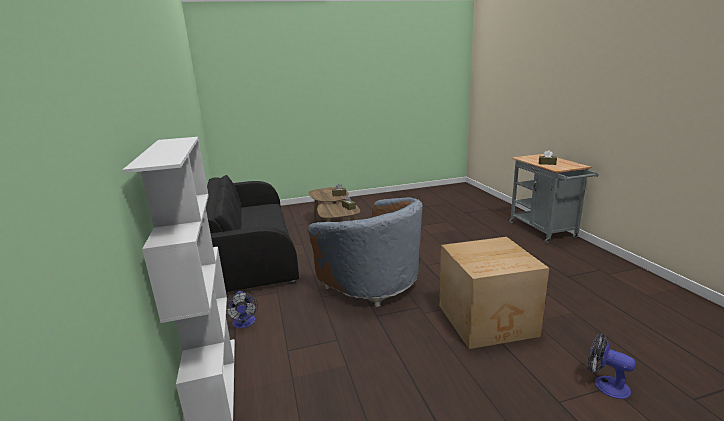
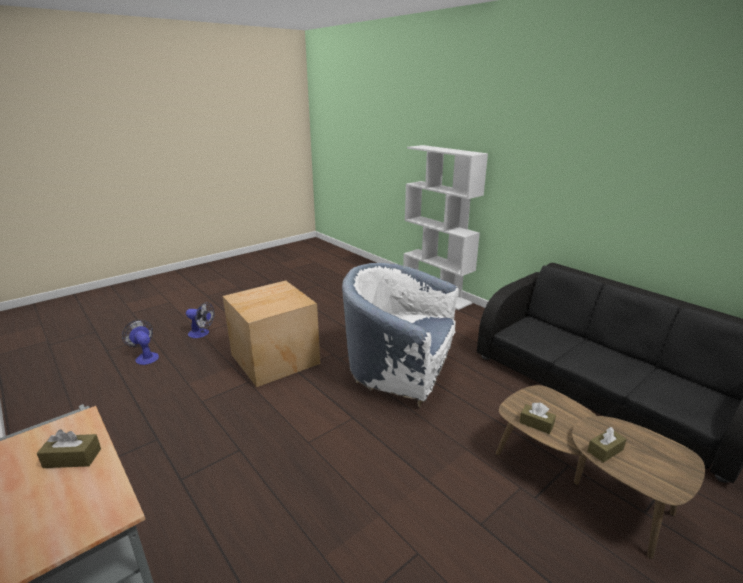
camera: 155 degrees right, 5 degrees up
fan [226,291,258,328] -> fan moved to [122,320,159,365]
brown armchair [308,197,423,307] -> white armchair [342,263,459,408]

